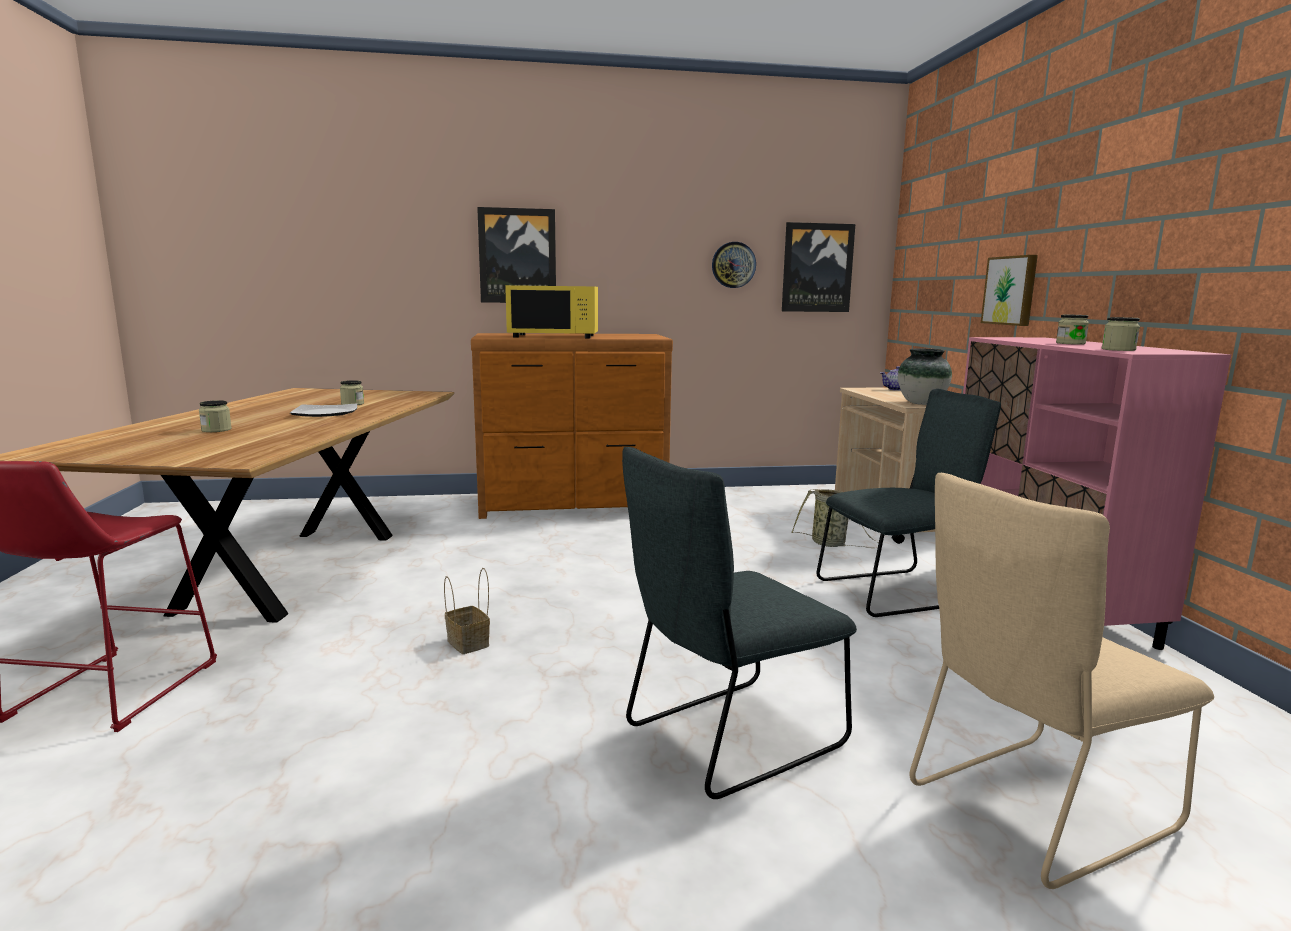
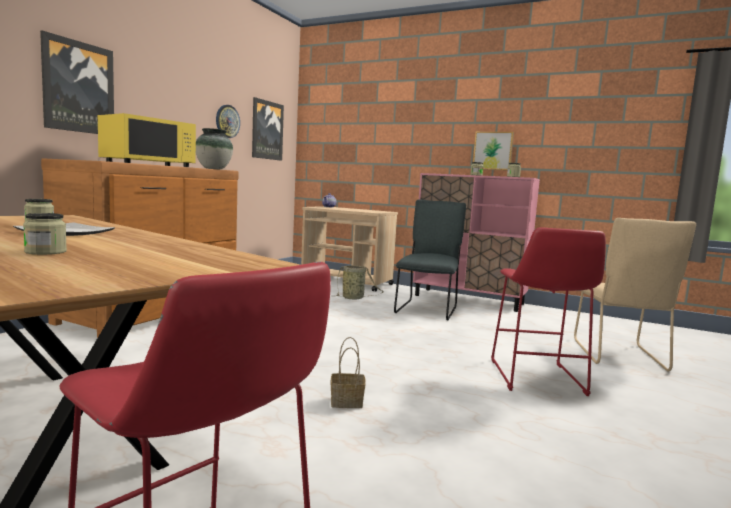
camera: 55 degrees left, 5 degrees down
grey chair [622,447,857,799] -> red stool [491,227,606,396]
vase [898,349,952,405] -> vase moved to [196,128,233,169]
picture [981,255,1038,326] -> picture moved to [473,132,514,170]

